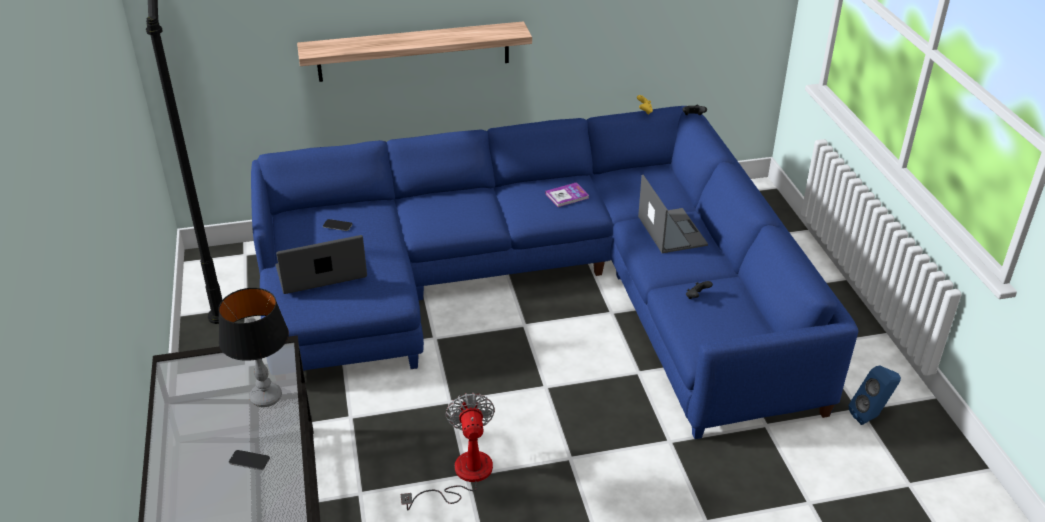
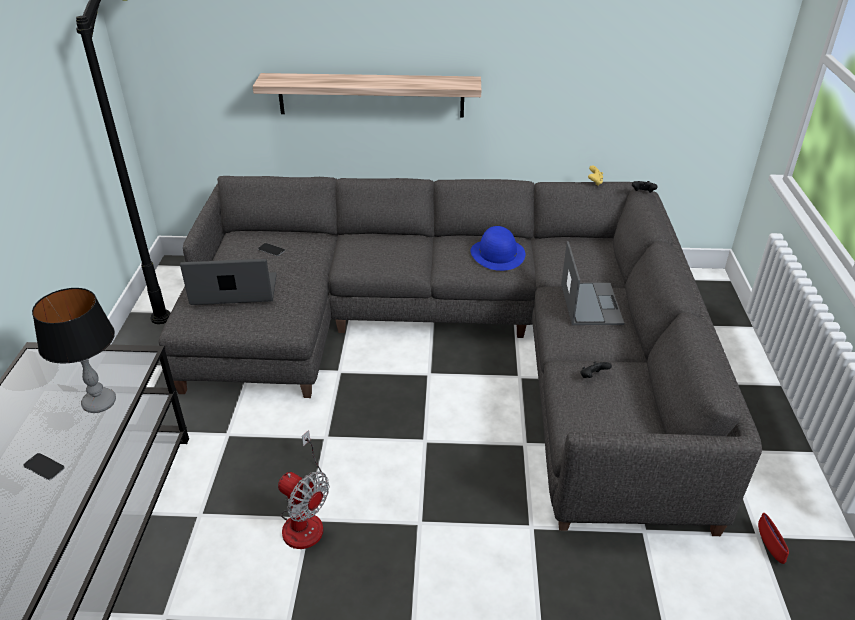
camera: 15 degrees right, 0 degrees up
blue sofa [251,106,858,439] -> grey sofa [159,176,762,536]
fan [401,393,495,510] -> fan turned 120 degrees clockwise [278,430,329,549]
book [545,182,589,207] -> blue hat [471,226,525,271]
blue speaker [848,366,901,425] -> red bowl [758,513,789,564]

